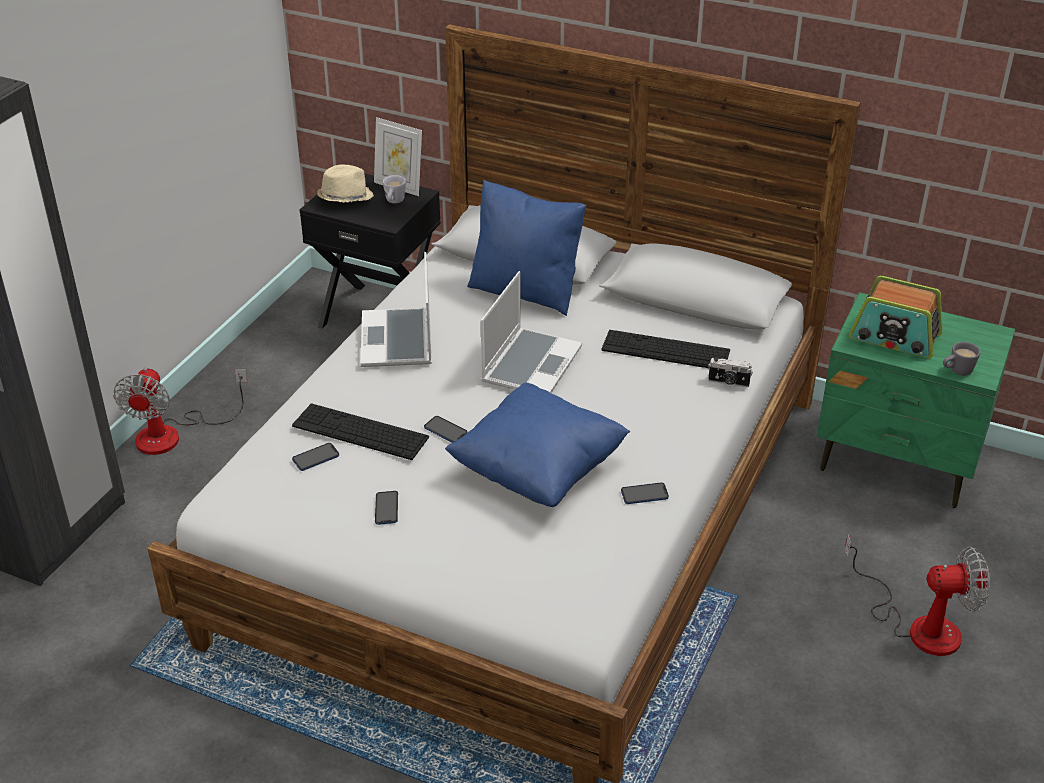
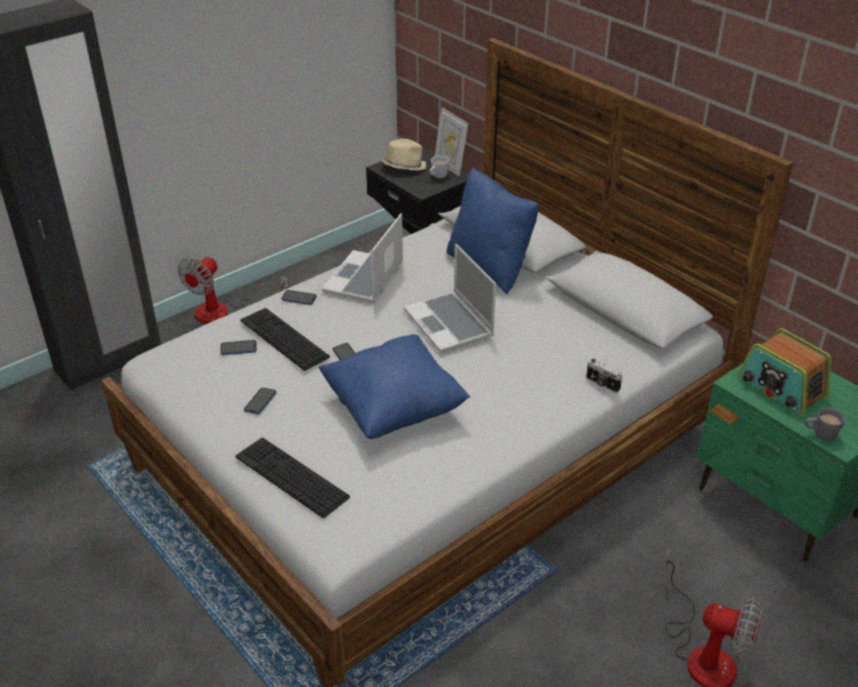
camera: 25 degrees right, 0 degrees up
laptop [481,271,582,393] -> laptop turned 105 degrees clockwise [404,244,496,352]
keyboard [601,330,730,368] -> keyboard moved to [235,438,350,518]
phone [621,482,669,504] -> phone moved to [281,290,317,305]

